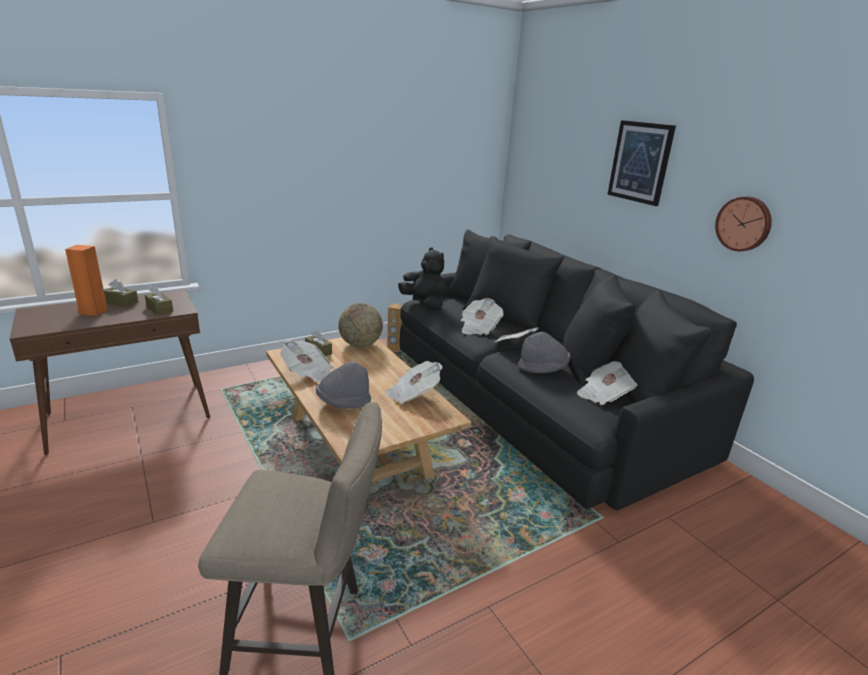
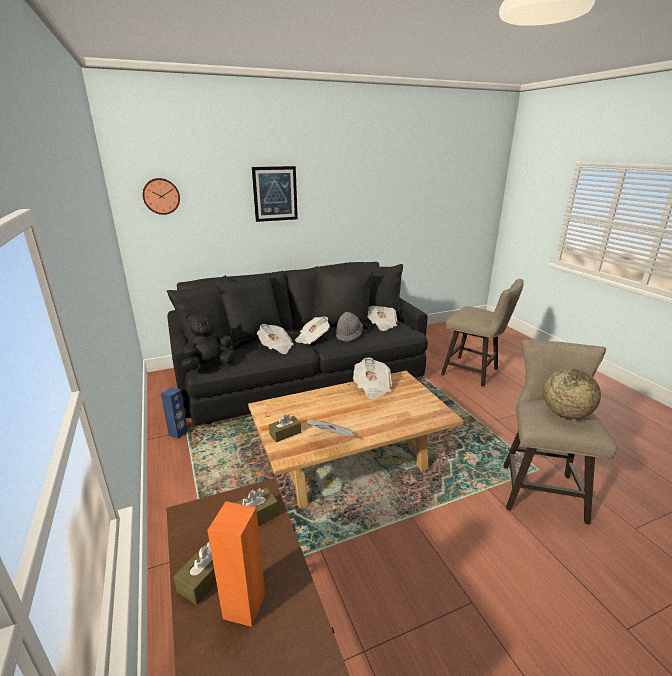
camera: 80 degrees left, 0 degrees up
grey hat [316,362,371,409] -> none
globe [338,303,383,347] -> globe moved to [543,368,601,419]
brown speaker [387,303,403,351] -> blue speaker [161,387,188,439]
wall clock [715,197,772,251] -> wall clock moved to [142,178,180,215]
none -> beige stool [441,279,524,387]

